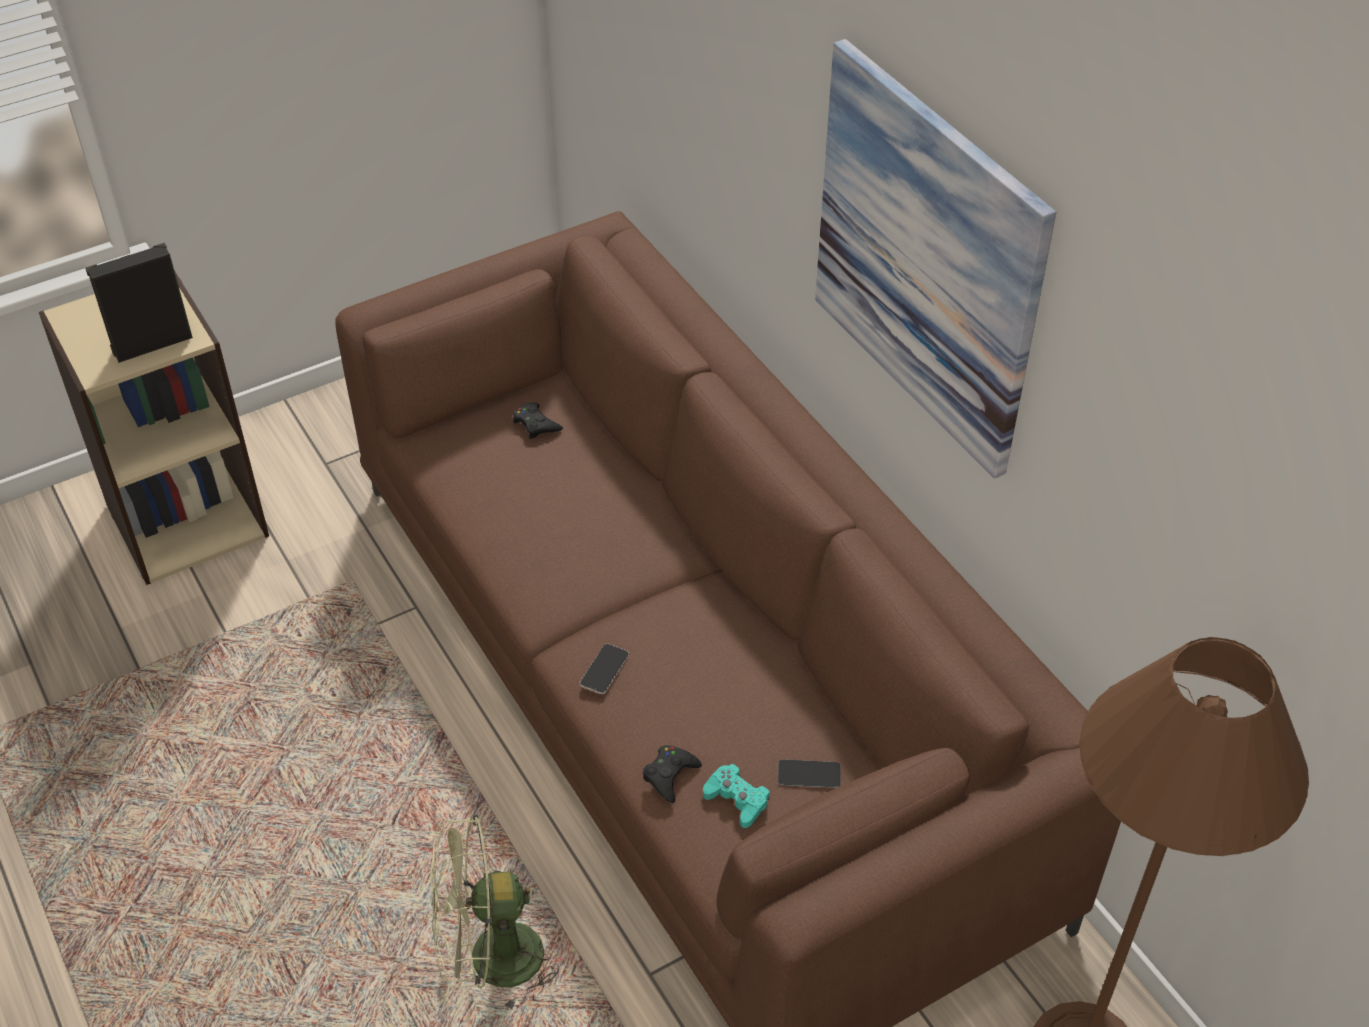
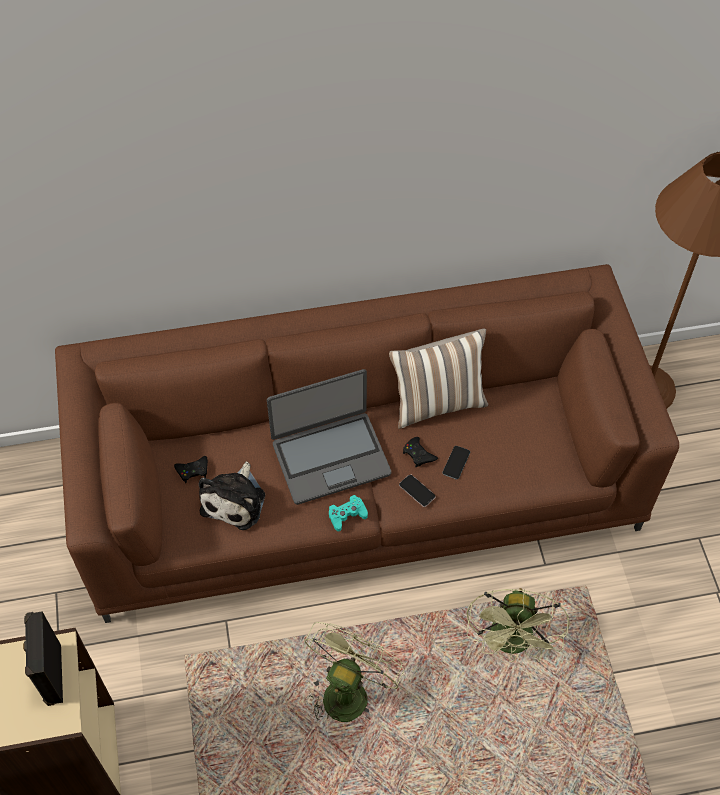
camera: 70 degrees left, 10 degrees up
black game controller [643,745,702,803] -> black game controller moved to [403,437,438,467]
turquoise game controller [703,764,770,828] -> turquoise game controller moved to [329,495,368,532]
phone [778,760,841,788] -> phone moved to [443,446,470,480]
picture [815,39,1056,479] -> none
none -> plush toy [199,462,265,530]
none -> laptop [267,369,391,505]
none -> green fan [304,622,404,722]
none -> pillow [389,329,488,429]

